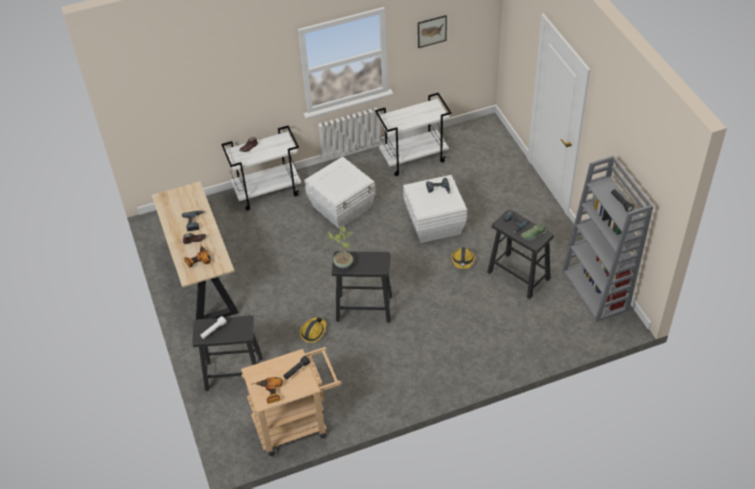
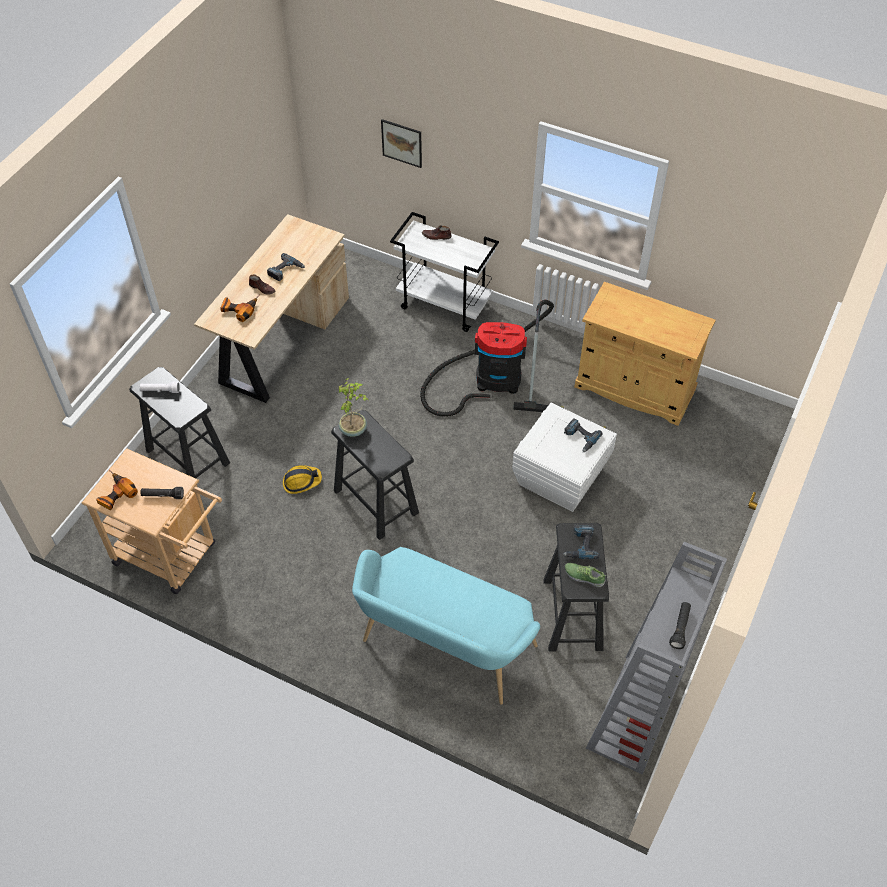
camera: 45 degrees right, 5 degrees up
white storage box [304,156,375,228] -> vacuum cleaner [420,300,554,417]
white cart [375,93,452,176] -> beige cabinet [574,282,716,426]
picture [418,15,447,48] -> picture moved to [381,119,422,168]
hard hat [451,247,475,269] -> none
none -> turquoise bench [352,547,540,704]

